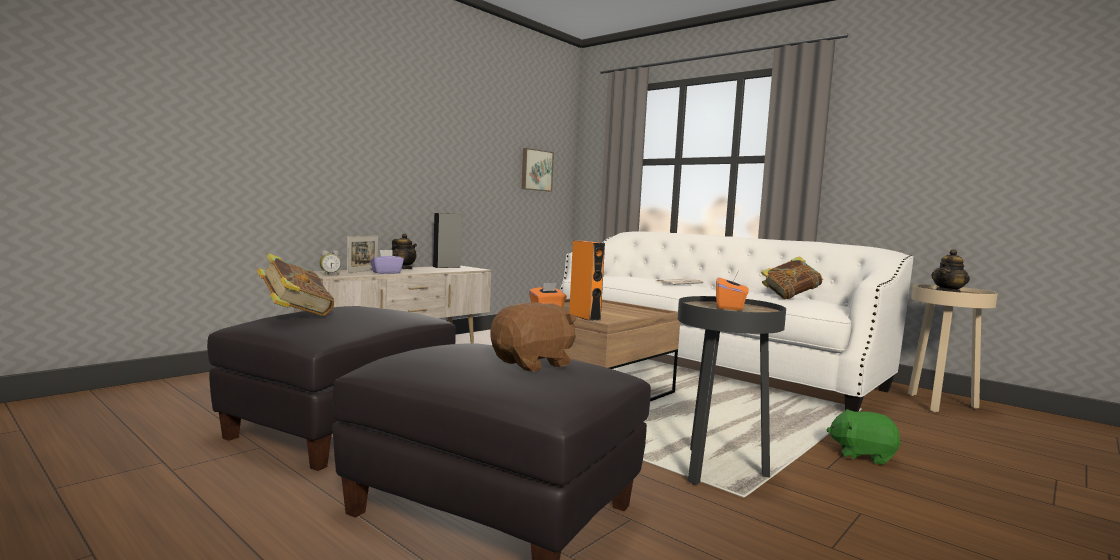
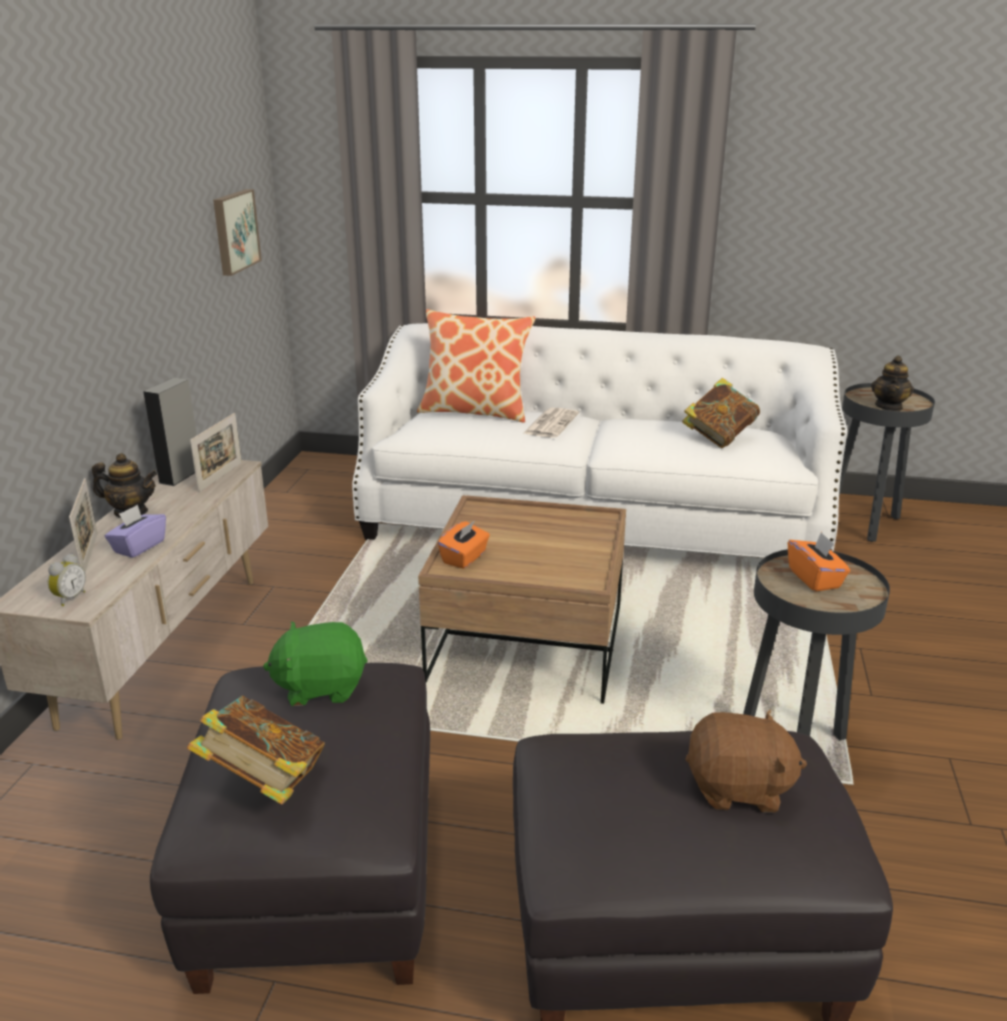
camera: 30 degrees left, 20 degrees up
brown plush toy [490,302,577,372] -> brown plush toy turned 75 degrees clockwise [685,710,807,812]
orange speaker [569,241,605,321] -> none
green plush toy [826,409,901,465] -> green plush toy moved to [263,621,367,706]
beige side table [908,285,998,413] -> black side table [839,383,935,542]
none -> picture frame [190,413,242,492]
none -> pillow [417,309,535,423]

